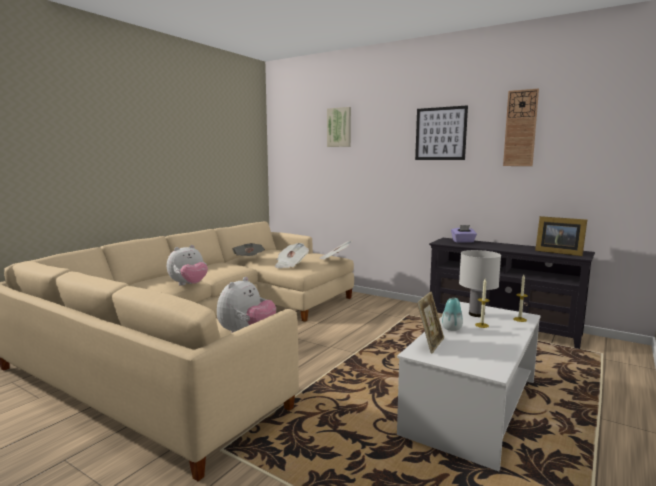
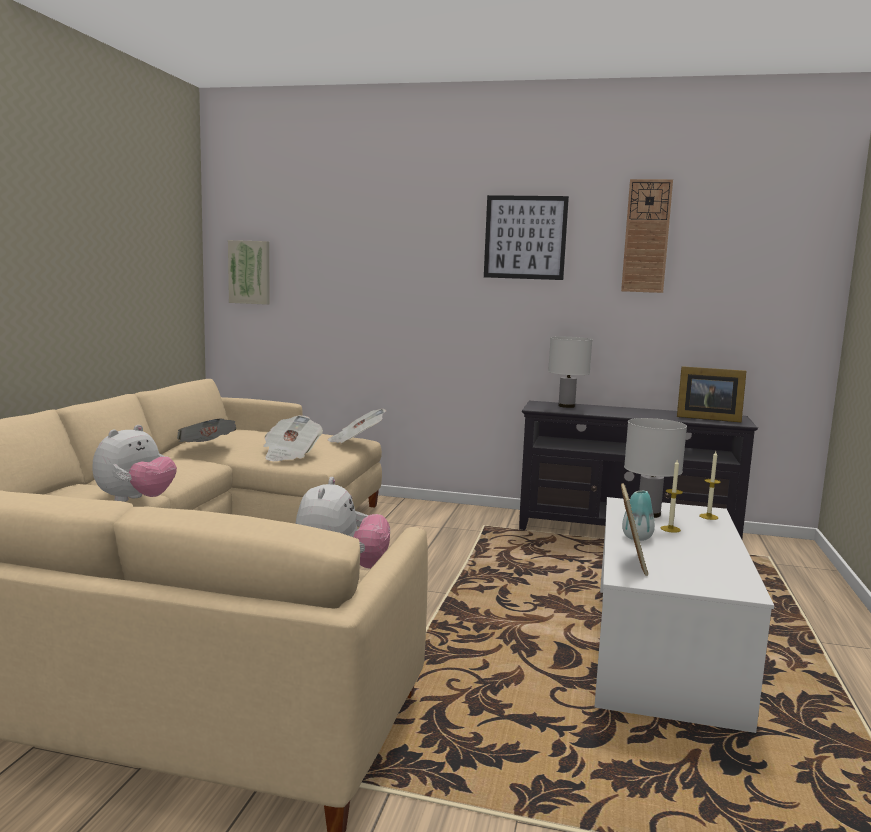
camera: 20 degrees left, 0 degrees up
picture [327,107,351,147] -> picture moved to [228,240,270,305]
purple tissue box [451,225,477,243] -> white table lamp [548,337,593,408]

